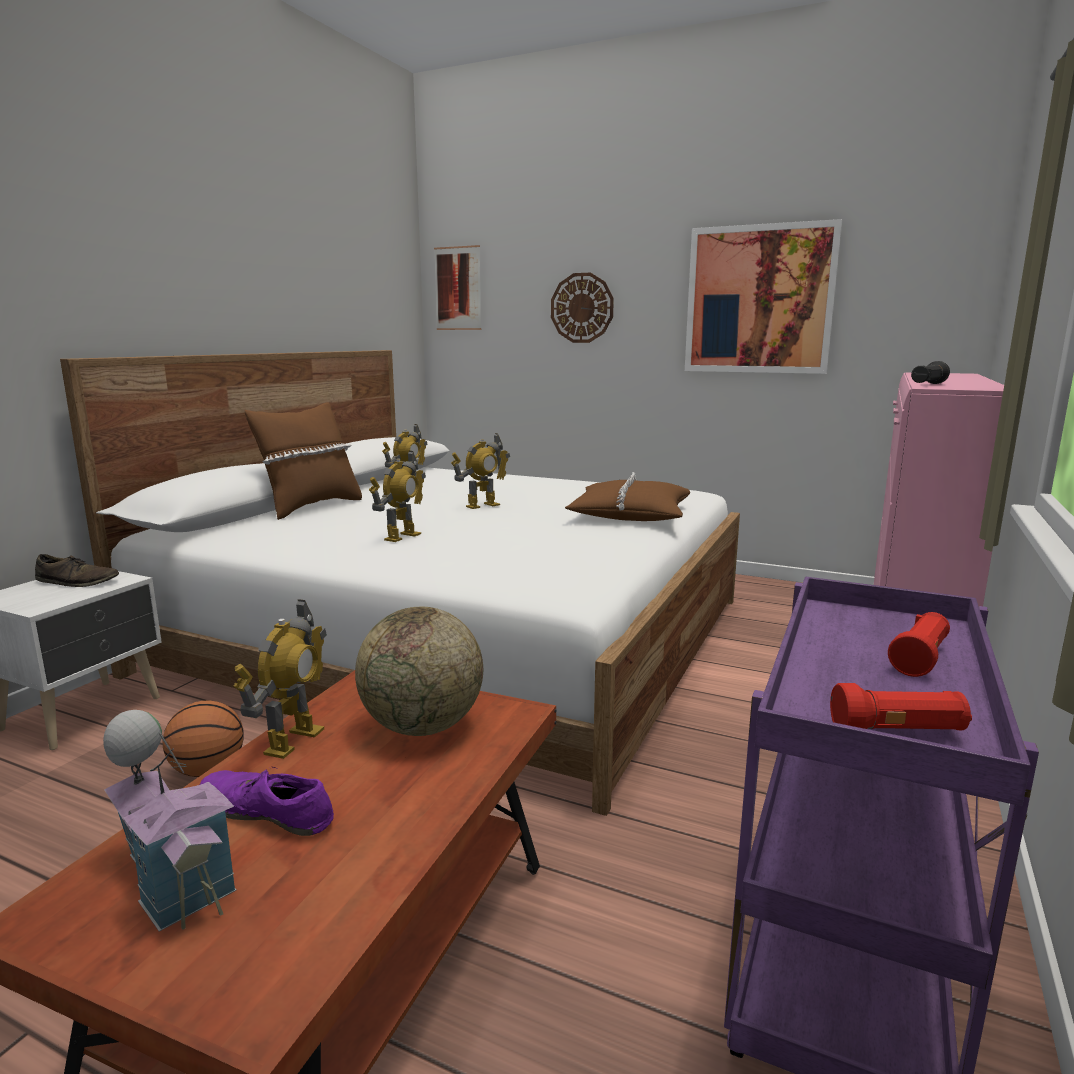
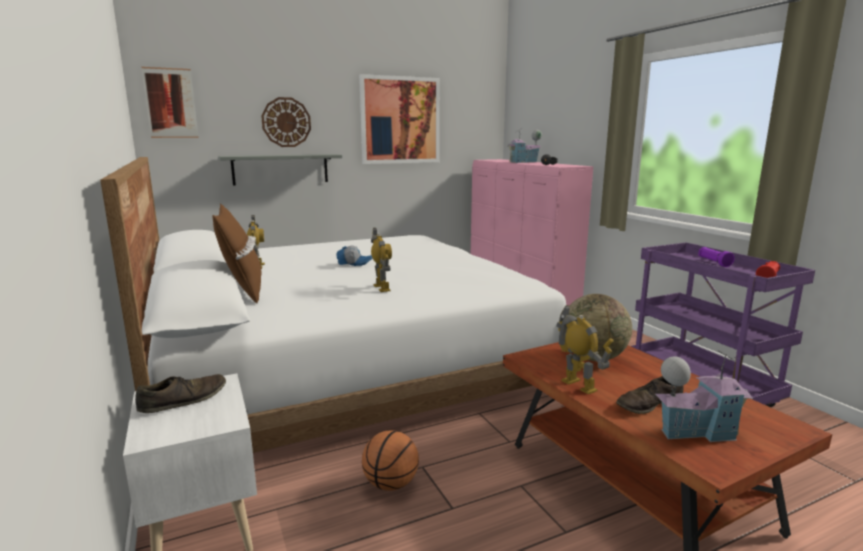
camera: 50 degrees left, 0 degrees up
purple shoe [200,767,334,836] -> brown shoe [616,376,683,414]
toy robot [451,433,510,509] -> cap [336,245,373,266]
brown pillow [565,472,690,521] -> none
red flashlight [888,612,950,677] -> purple flashlight [698,247,735,267]
none -> grey shelf [218,154,342,186]
none -> toy house [508,129,542,163]

